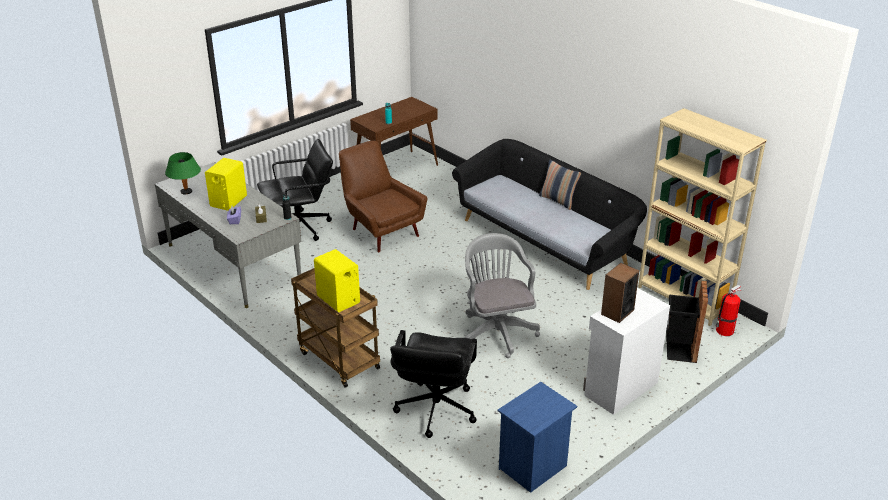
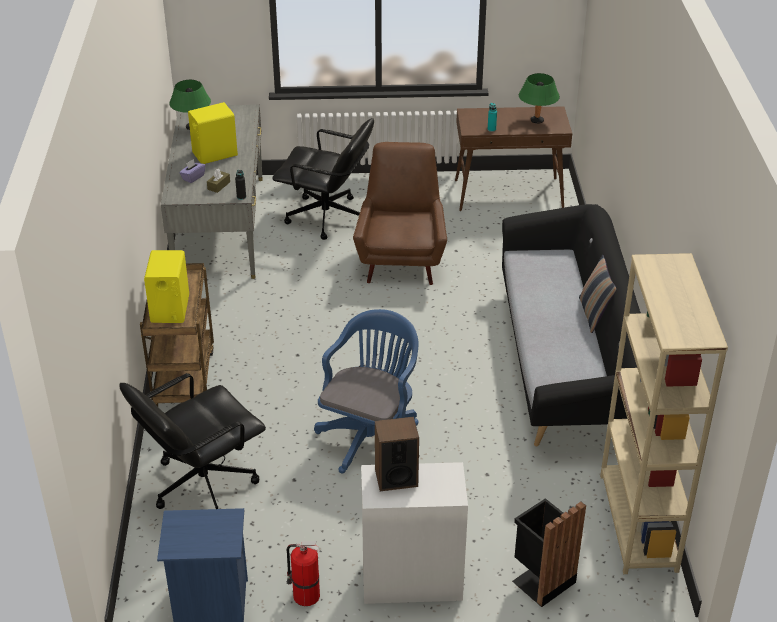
camera: 40 degrees right, 5 degrees up
grey office chair [465,233,540,358] -> blue office chair [314,309,419,473]
fire extinguisher [715,285,742,336] -> fire extinguisher moved to [286,541,320,606]
none -> green table lamp [519,73,560,124]

